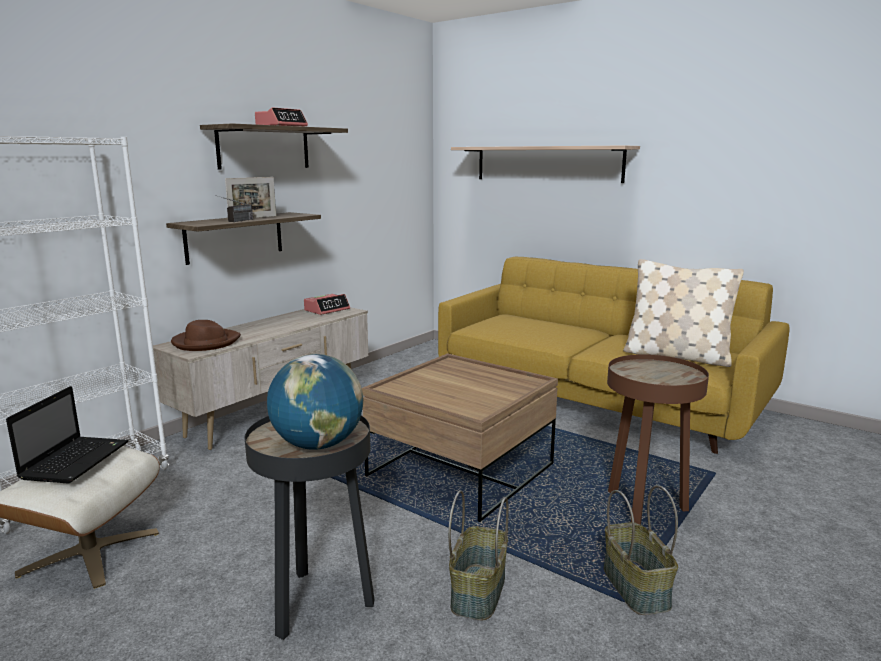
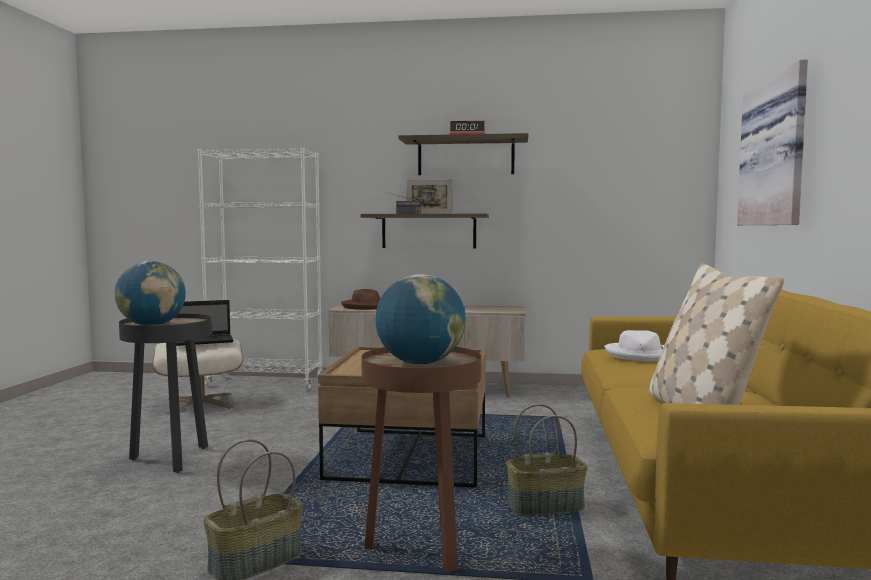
camera: 60 degrees right, 10 degrees down
alarm clock [304,294,350,315] -> none
basket [448,490,509,620] -> basket moved to [506,404,587,515]
shelf [451,145,640,183] -> picture [737,59,808,225]
none -> globe [376,274,466,364]
none -> white hat [604,330,664,362]

